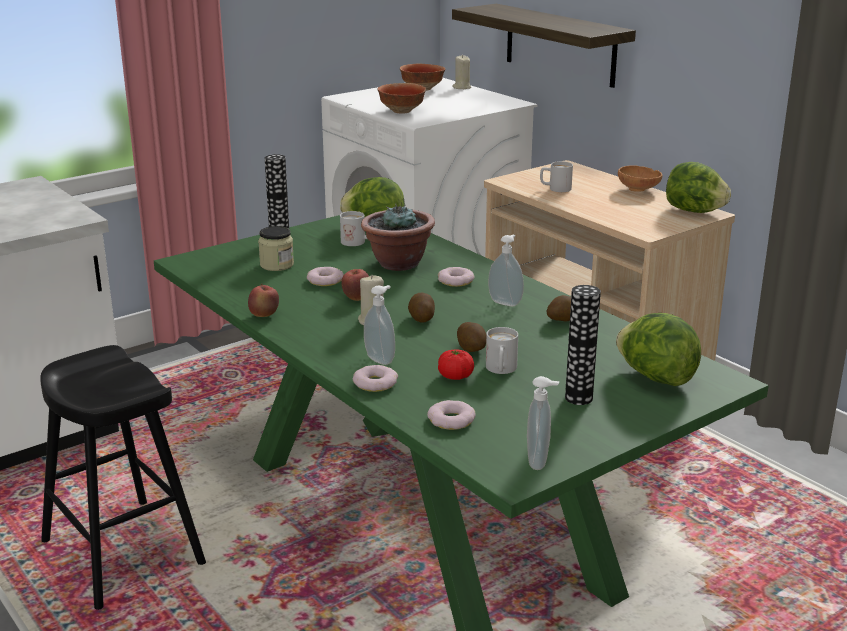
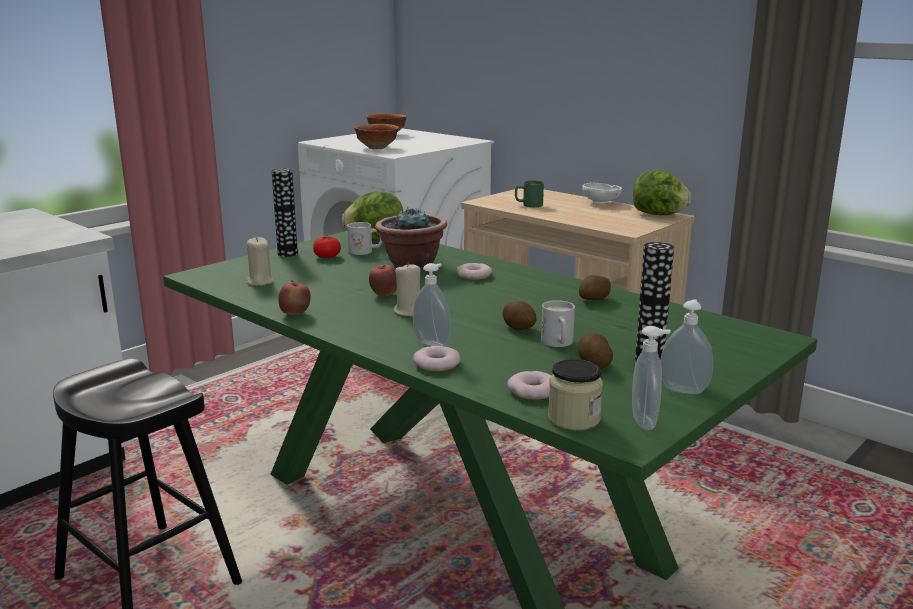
camera: 10 degrees left, 5 degrees down
jar [258,226,294,271] -> jar moved to [548,359,603,431]
donut [307,267,344,286] -> none
potato [408,293,435,323] -> potato moved to [578,334,613,369]
tomato [438,349,474,380] -> tomato moved to [313,236,341,258]
shelf [452,4,636,88] -> none
beige candle [452,55,471,89] -> beige candle moved to [246,237,274,286]
soap dispenser [488,234,524,306] -> soap dispenser moved to [660,299,713,394]
white mug [540,161,573,192] -> green mug [515,180,544,207]
lettuce [616,313,701,386] -> none
brown bowl [618,165,663,192] -> white bowl [582,183,622,204]

